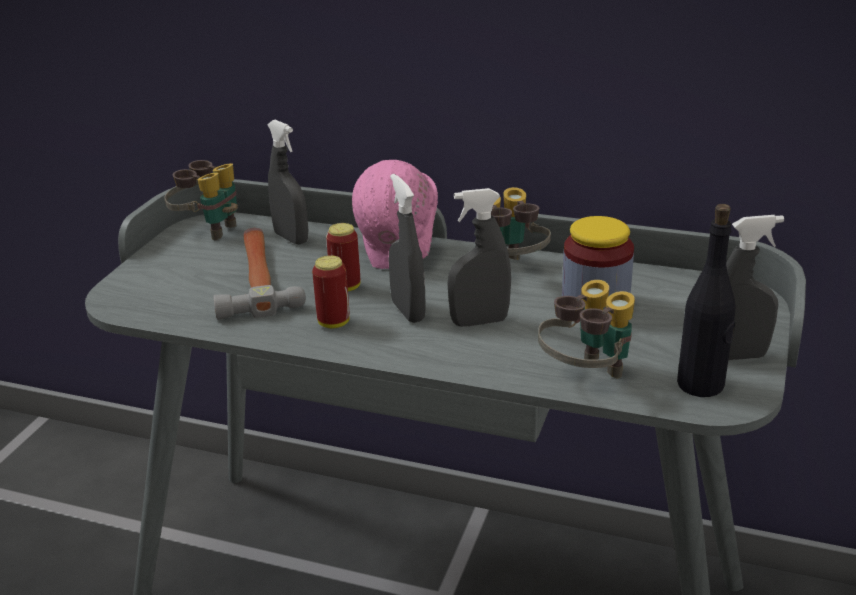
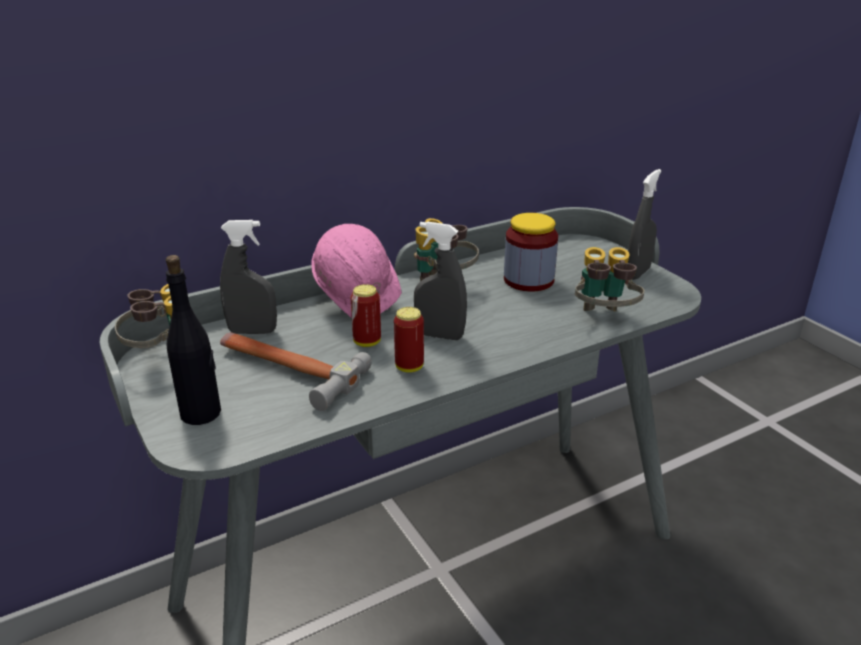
camera: 50 degrees left, 0 degrees up
grey spray bottle [448,188,511,327] -> none
black bottle [677,204,735,397] -> black bottle moved to [166,255,221,425]

